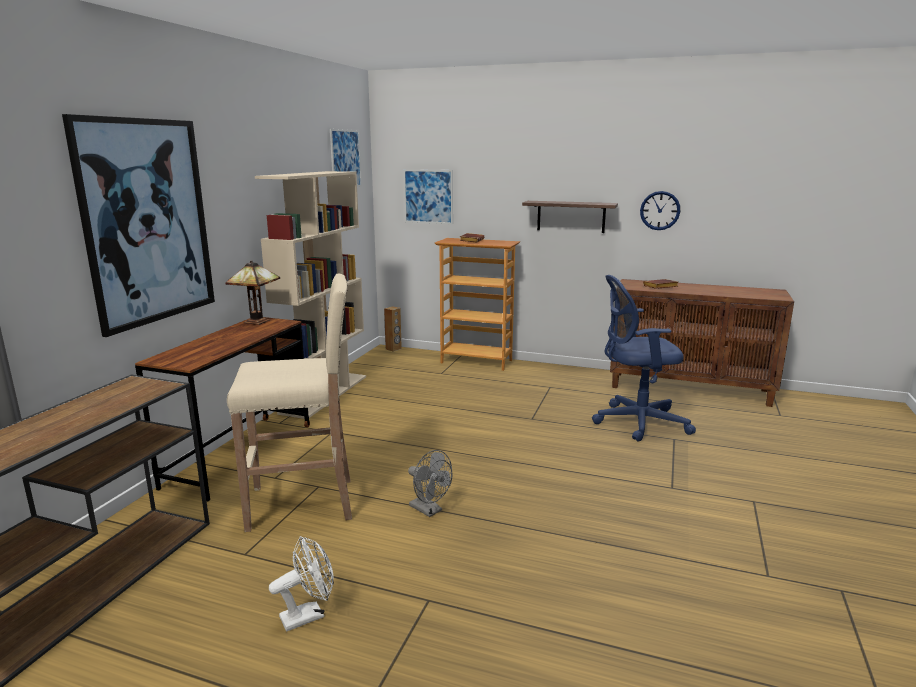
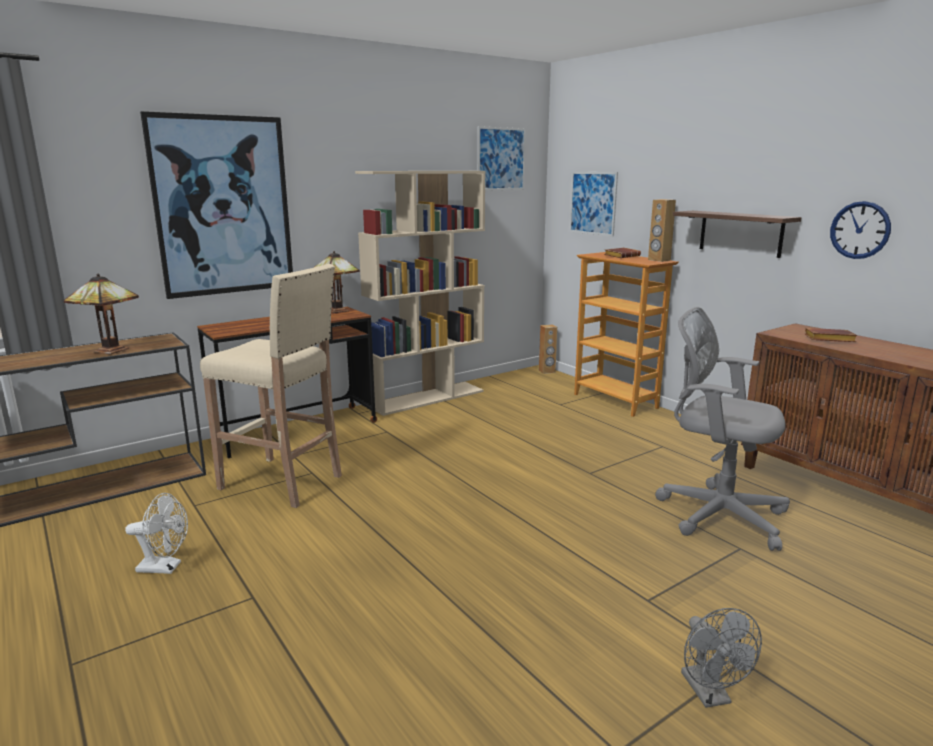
camera: 35 degrees right, 0 degrees up
grey fan [408,450,452,517] -> grey fan moved to [681,608,762,708]
blue office chair [592,275,696,442] -> grey office chair [655,307,790,551]
none -> table lamp [64,274,139,354]
none -> brown speaker [648,199,676,262]

